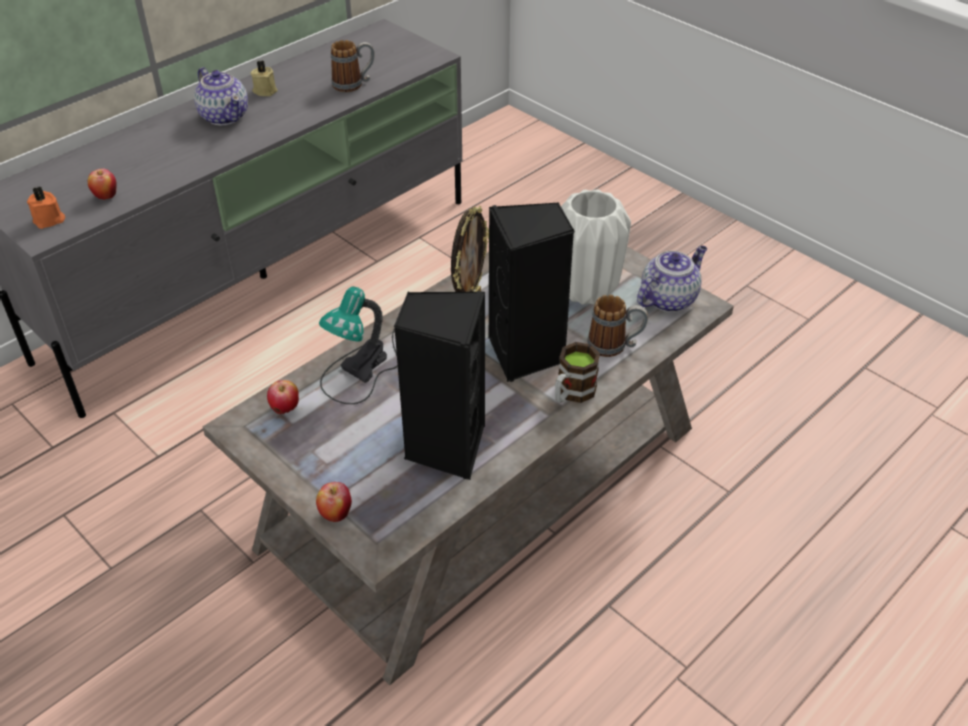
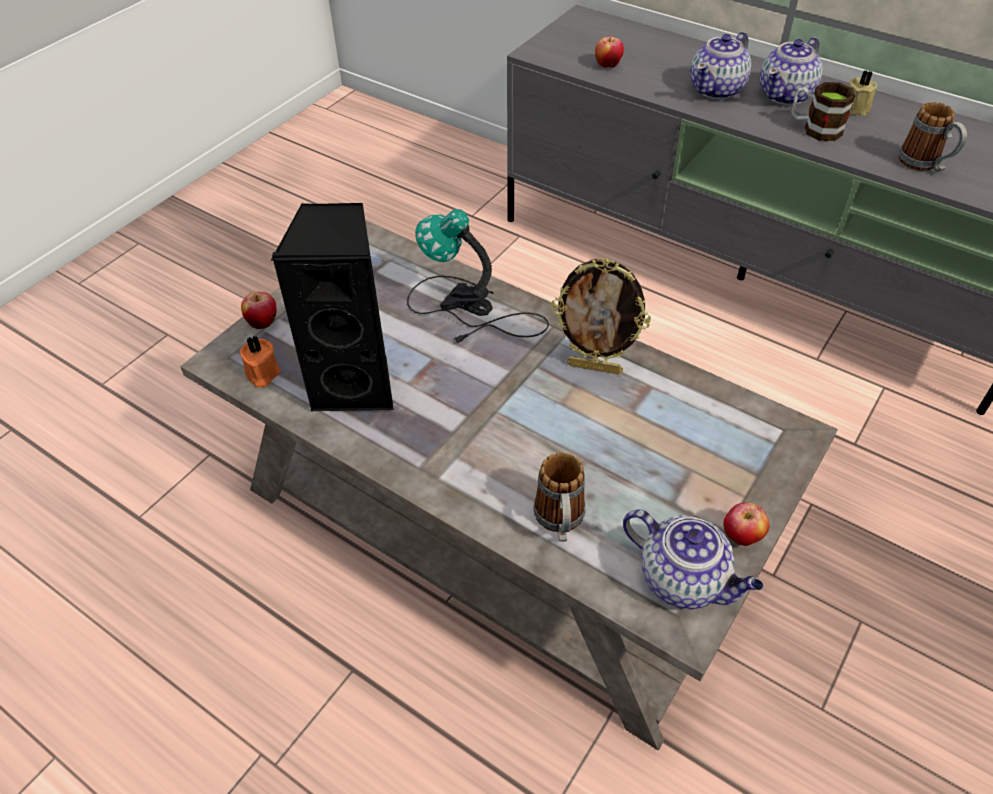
camera: 80 degrees right, 5 degrees up
orange candle [27,186,65,229] -> orange candle moved to [240,336,281,387]
apple [267,380,299,414] -> apple moved to [723,502,769,546]
black speaker [489,202,575,382] -> none
mug [555,342,600,403] -> mug moved to [792,82,856,141]
white vase [561,189,631,305] -> none
none -> teapot [691,32,751,99]

